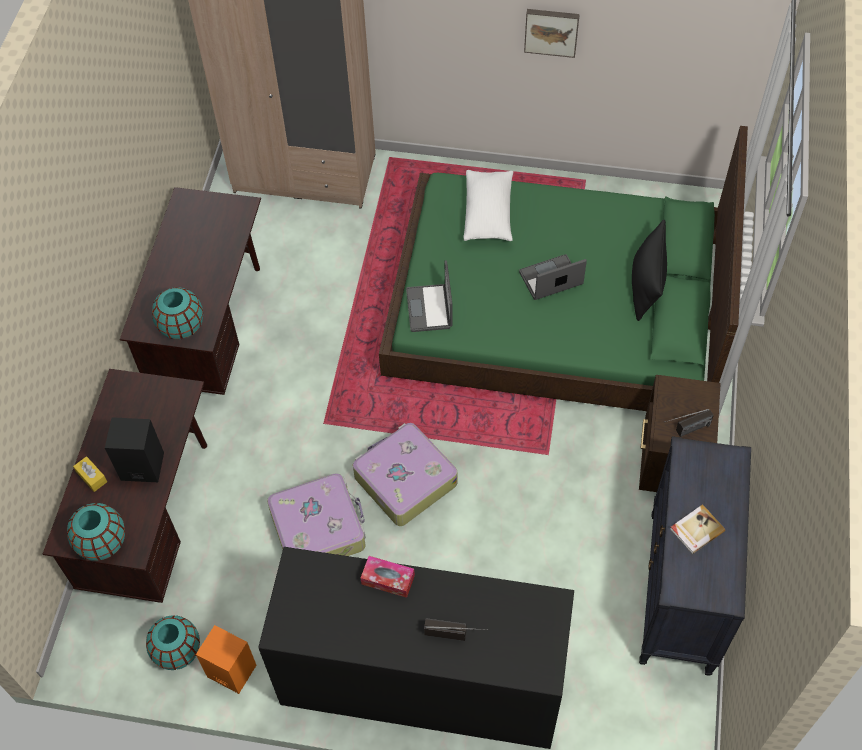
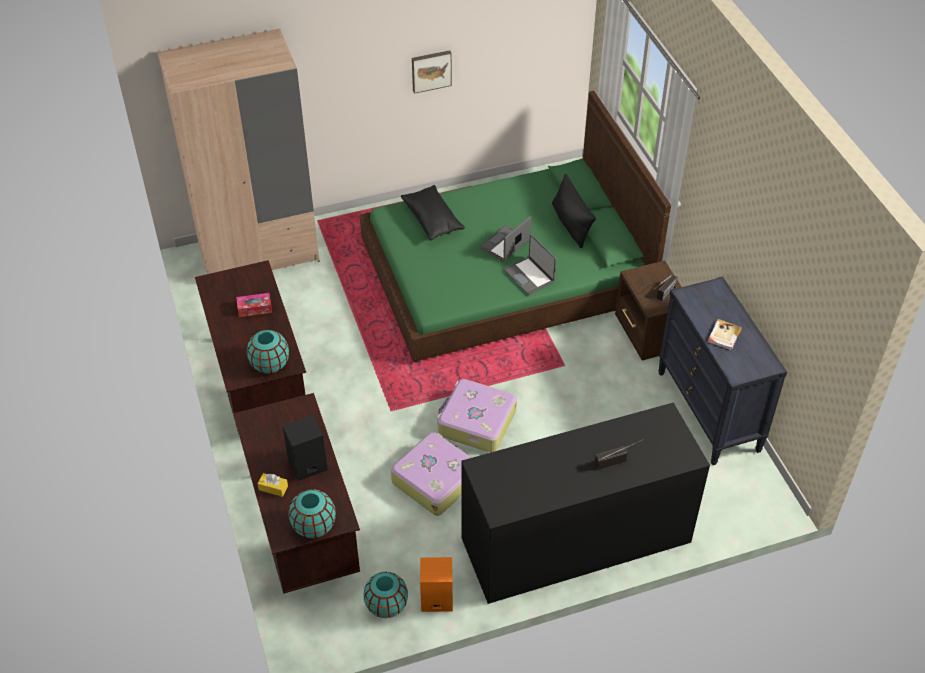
camera: 30 degrees left, 10 degrees down
tissue box [361,556,415,598] -> tissue box moved to [236,293,272,317]
laptop [406,261,453,332] -> laptop moved to [504,234,556,295]
white pillow [463,170,513,241] -> black pillow [401,185,465,241]

